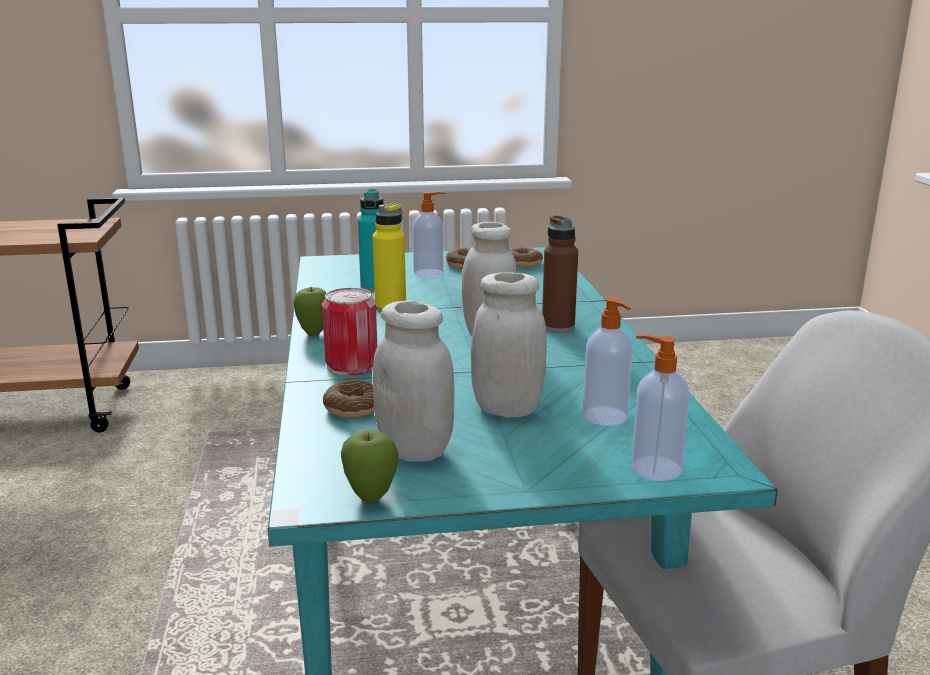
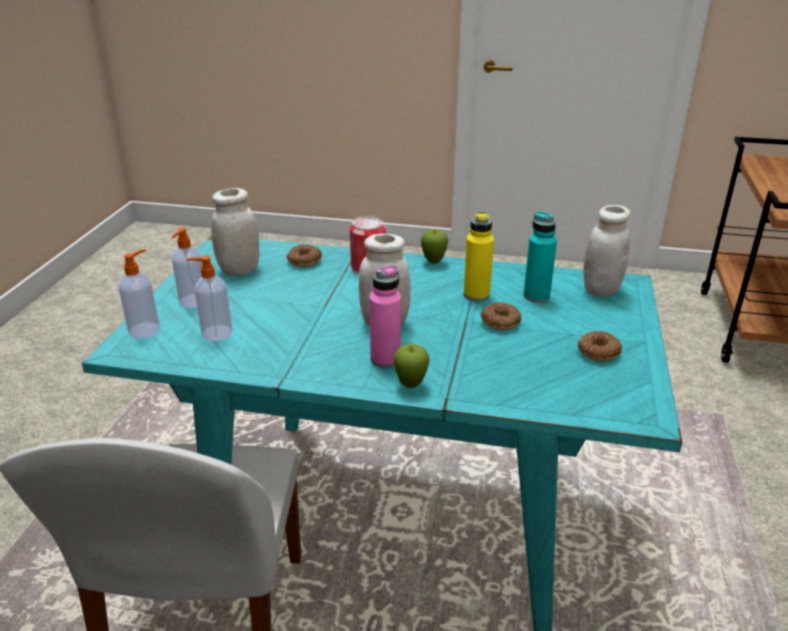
camera: 110 degrees right, 10 degrees up
apple [341,430,398,503] -> apple moved to [393,344,430,388]
soap dispenser [413,192,445,277] -> soap dispenser moved to [172,228,203,308]
white jar [471,272,547,418] -> white jar moved to [583,205,630,297]
donut [510,247,543,267] -> donut moved to [481,302,521,330]
brown bottle [542,215,578,332] -> pink bottle [369,265,401,368]

